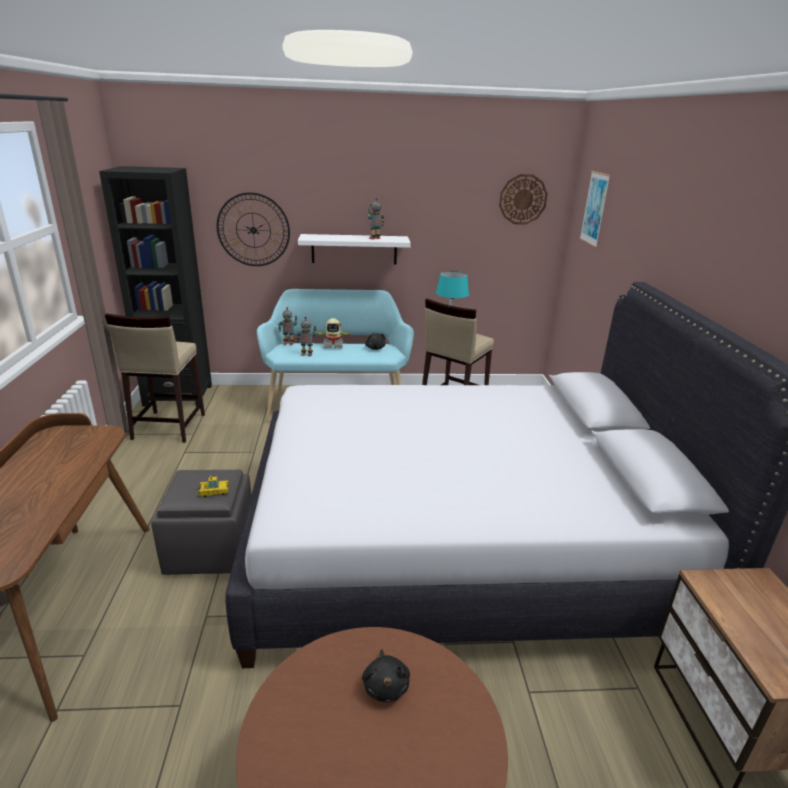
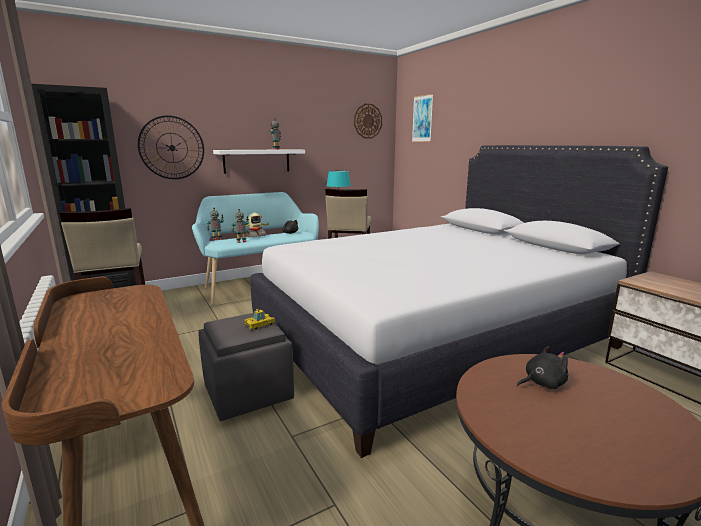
camera: 25 degrees left, 10 degrees down
black plush toy [362,649,410,702] -> black plush toy turned 75 degrees counterclockwise [517,346,568,389]

